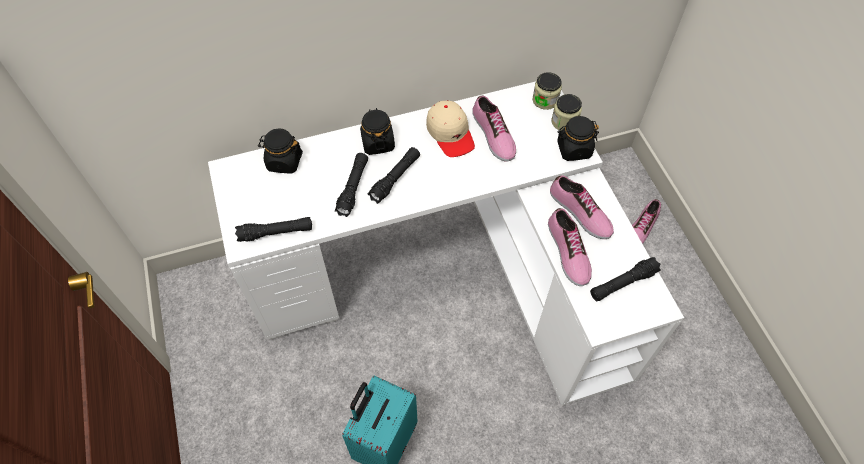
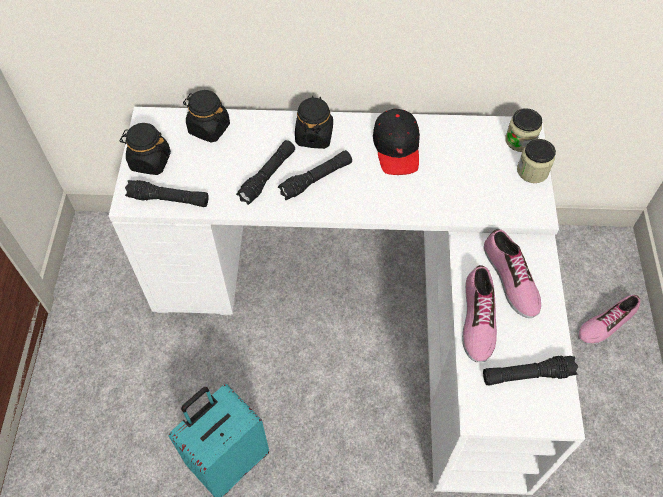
camera: 20 degrees right, 0 degrees up
beige cap [426,100,475,157] -> black cap [373,108,420,175]
shoe [472,96,516,162] -> none
black jar [557,116,599,161] -> black jar moved to [120,123,171,175]

